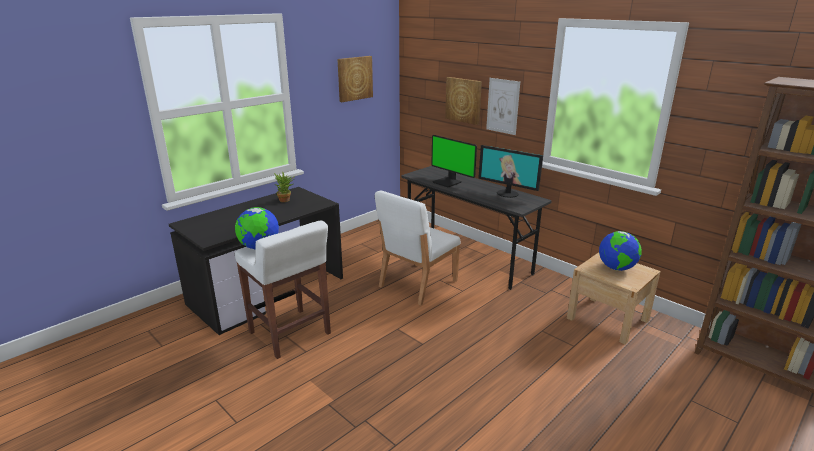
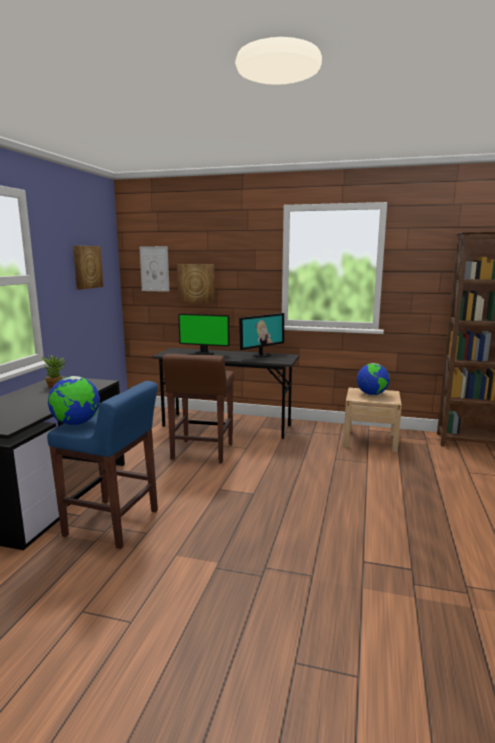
camera: 30 degrees left, 10 degrees down
white stool [235,220,331,359] -> blue stool [47,381,158,549]
white chair [375,190,461,306] -> brown stool [162,354,234,464]
monitor [478,145,543,198] -> monitor turned 45 degrees counterclockwise [239,313,284,357]
picture [486,78,520,135] -> picture moved to [139,246,170,292]

